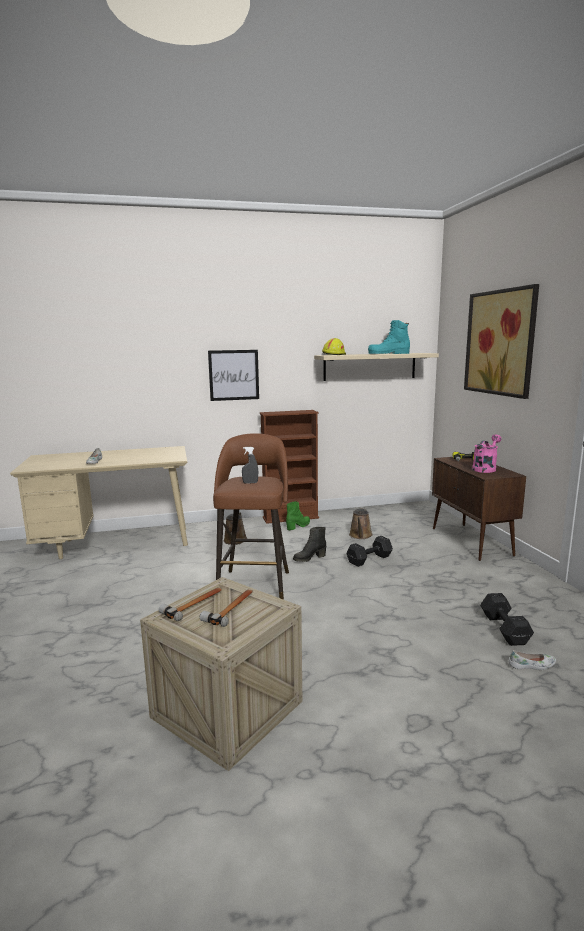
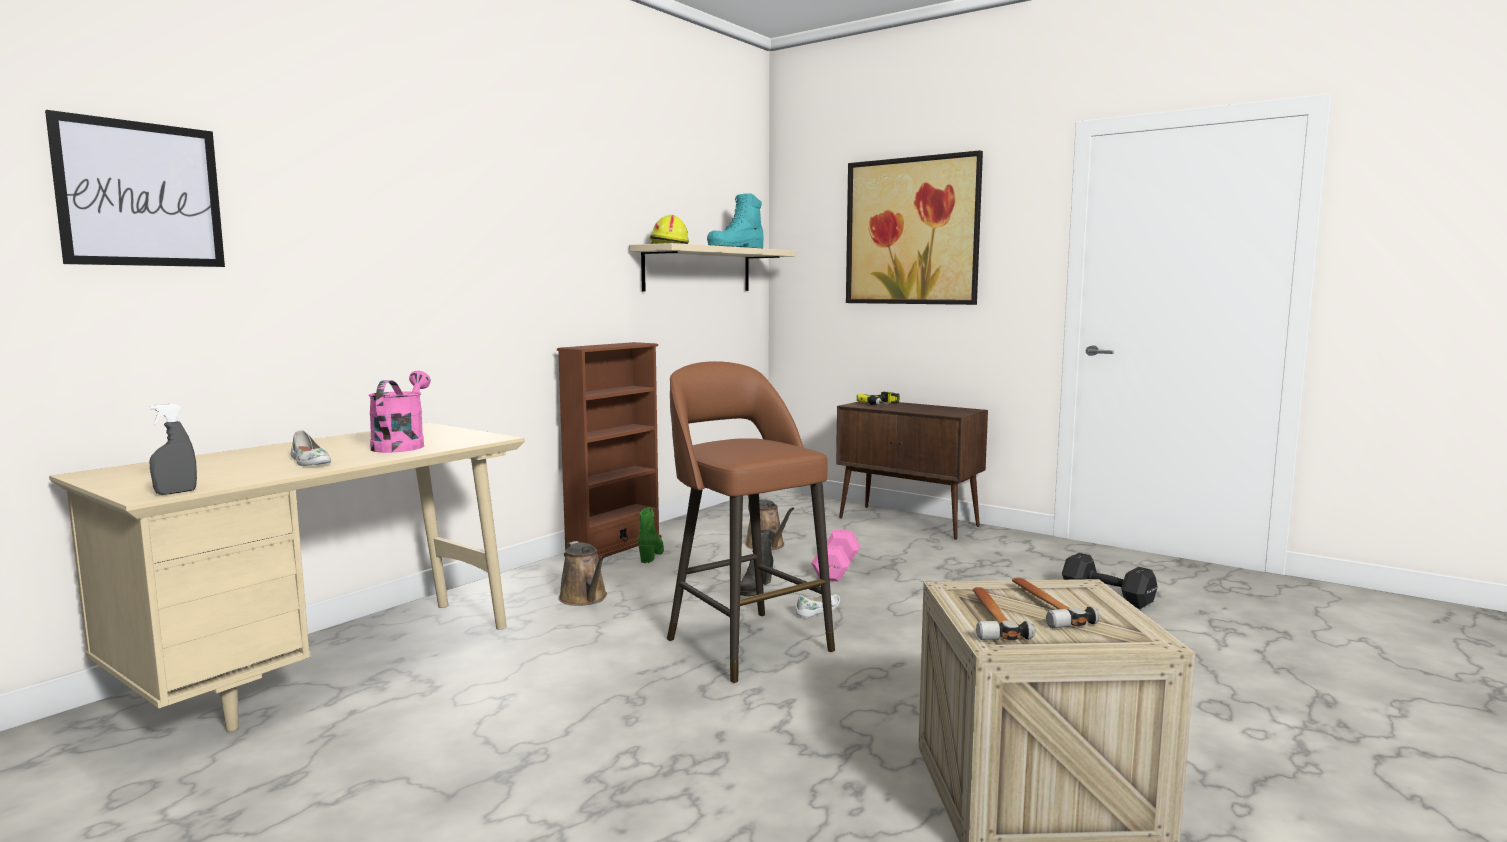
camera: 40 degrees left, 5 degrees down
picture [208,350,259,401] -> picture moved to [45,110,225,267]
grey spray bottle [242,447,258,484] -> grey spray bottle moved to [149,404,197,495]
black dumbbell [347,536,393,567] -> pink dumbbell [811,529,860,582]
pink watering can [472,434,501,473] -> pink watering can moved to [368,371,431,453]
white shoe [509,650,556,670] -> white shoe moved to [796,594,840,618]

